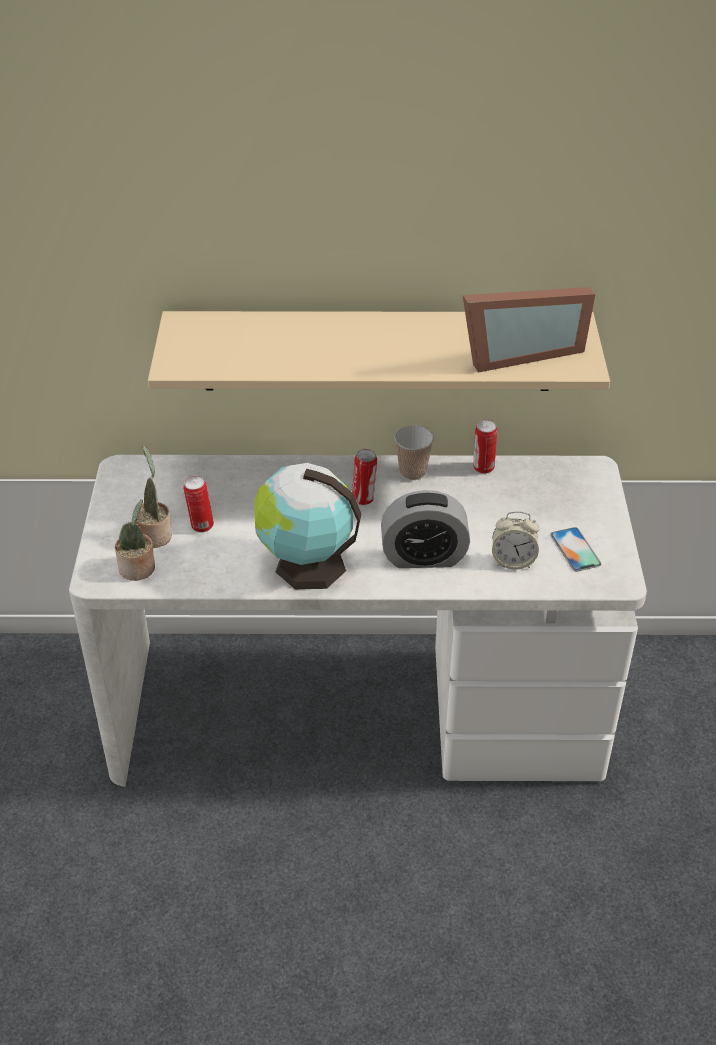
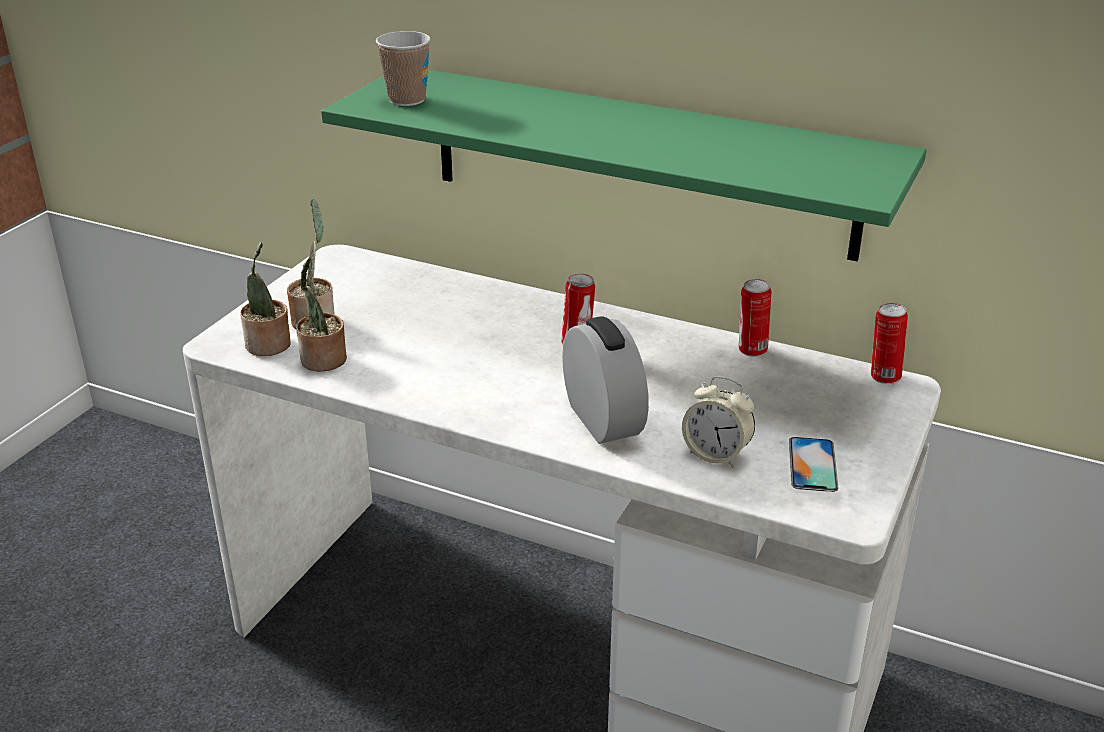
camera: 25 degrees right, 10 degrees down
beige shelf [148,311,610,391] -> green shelf [321,70,926,262]
can [184,476,214,533] -> can moved to [871,303,908,384]
globe [255,463,362,589] -> none
alarm clock [381,490,470,568] -> alarm clock turned 135 degrees counterclockwise [562,316,649,444]
cup [394,425,434,480] -> cup moved to [376,31,431,106]
picture frame [463,287,595,372] -> none
none -> potted plant [296,257,347,372]

